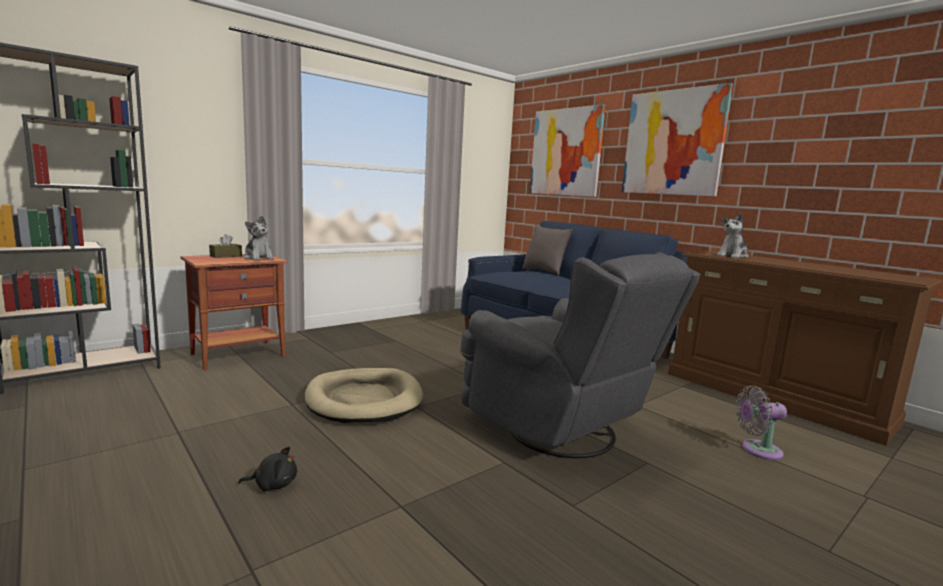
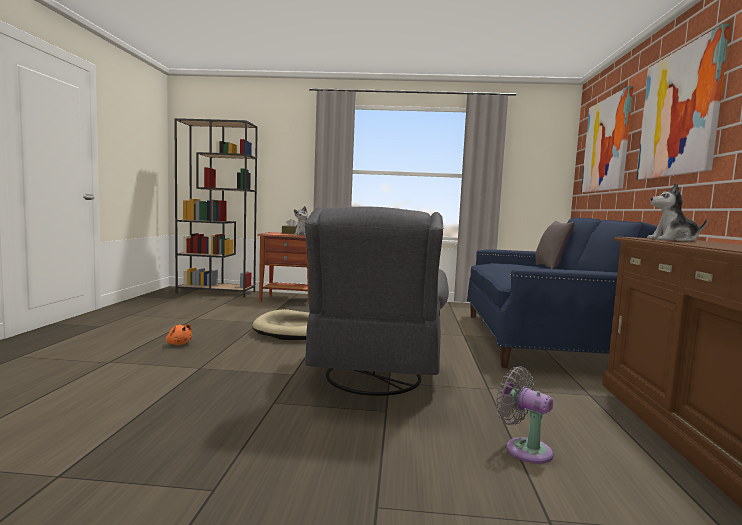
camera: 45 degrees right, 5 degrees down
black plush toy [238,447,297,491] -> orange plush toy [166,324,192,345]

